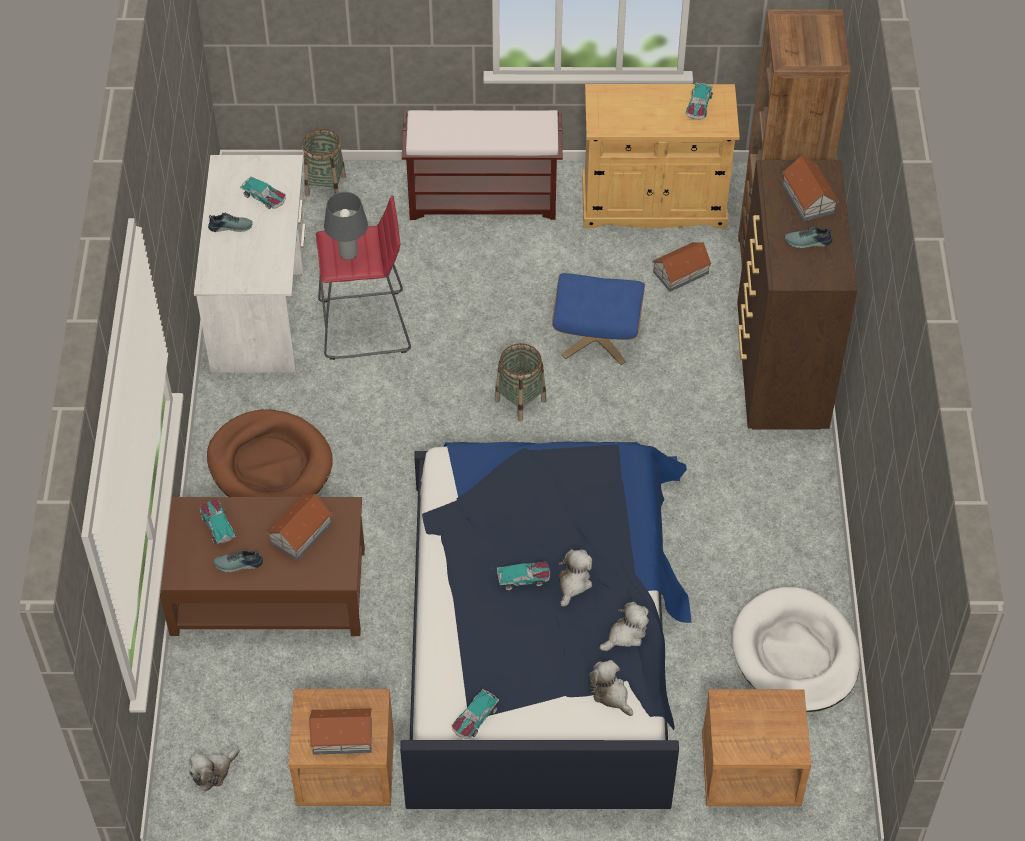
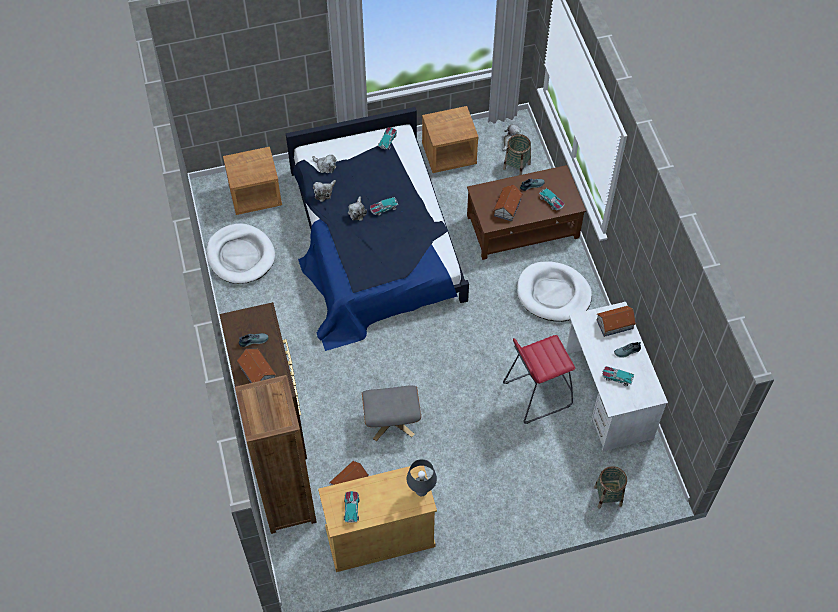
camera: 165 degrees right, 5 degrees up
brown dog bed [207,409,333,497] -> white dog bed [517,261,592,322]
toy house [309,708,372,755] -> toy house moved to [597,306,636,337]
grey table lamp [324,192,368,260] -> grey table lamp moved to [407,459,437,496]
brown bench [402,110,563,220] -> none
basket [495,343,547,421] -> basket moved to [503,134,531,175]
blue ottoman [552,273,645,365] -> grey ottoman [362,386,421,441]

